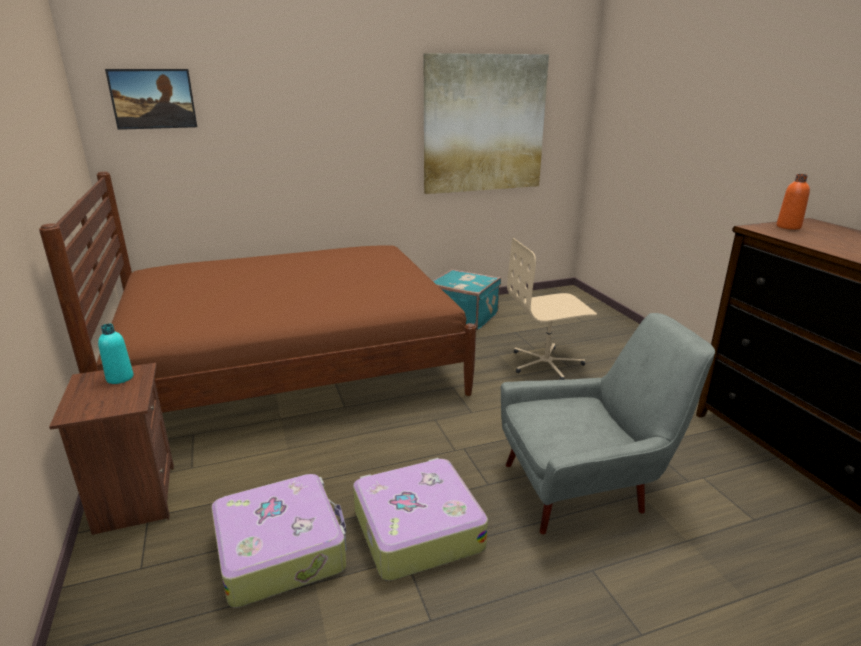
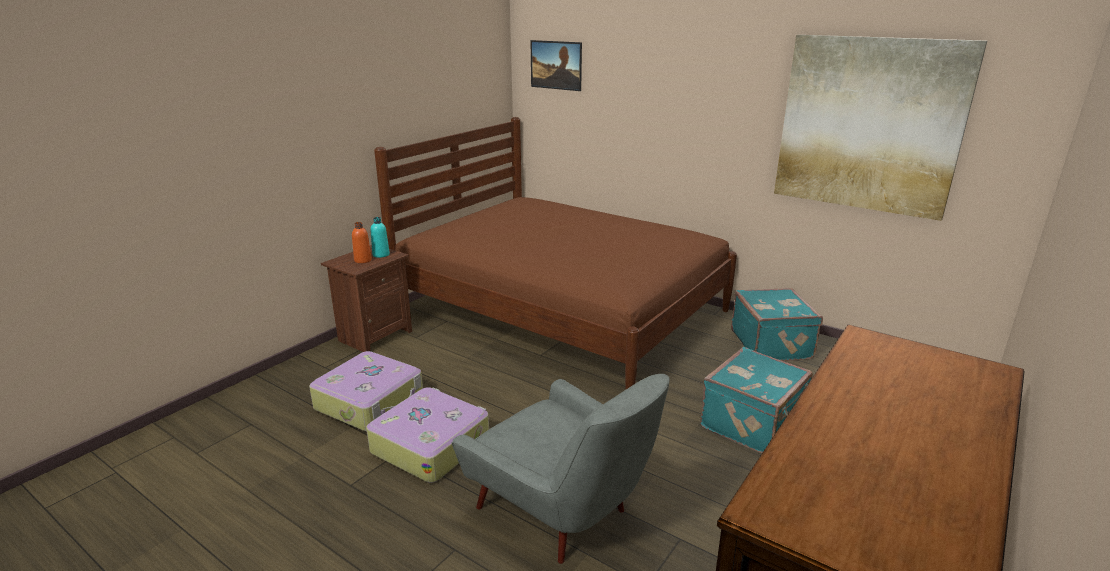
camera: 55 degrees right, 0 degrees up
beige office chair [507,238,597,380] -> turquoise suitcase [700,347,813,454]
orange bottle [776,174,810,230] -> orange bottle moved to [352,222,372,263]

